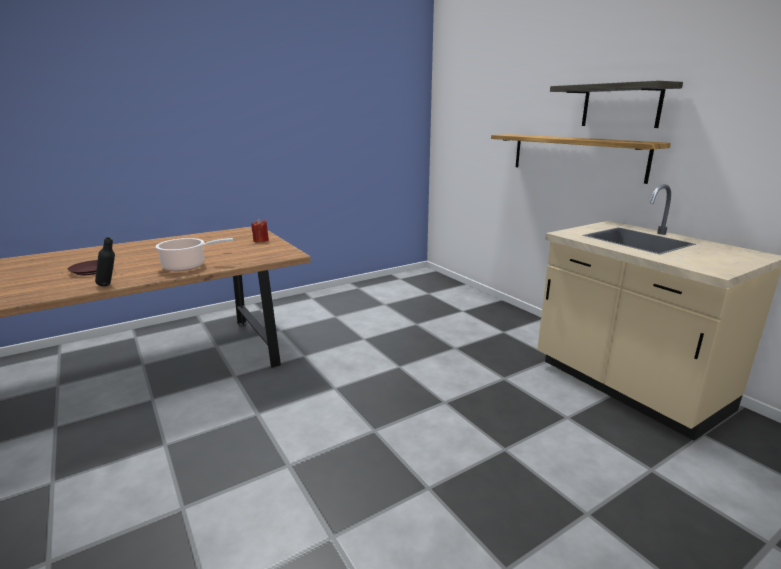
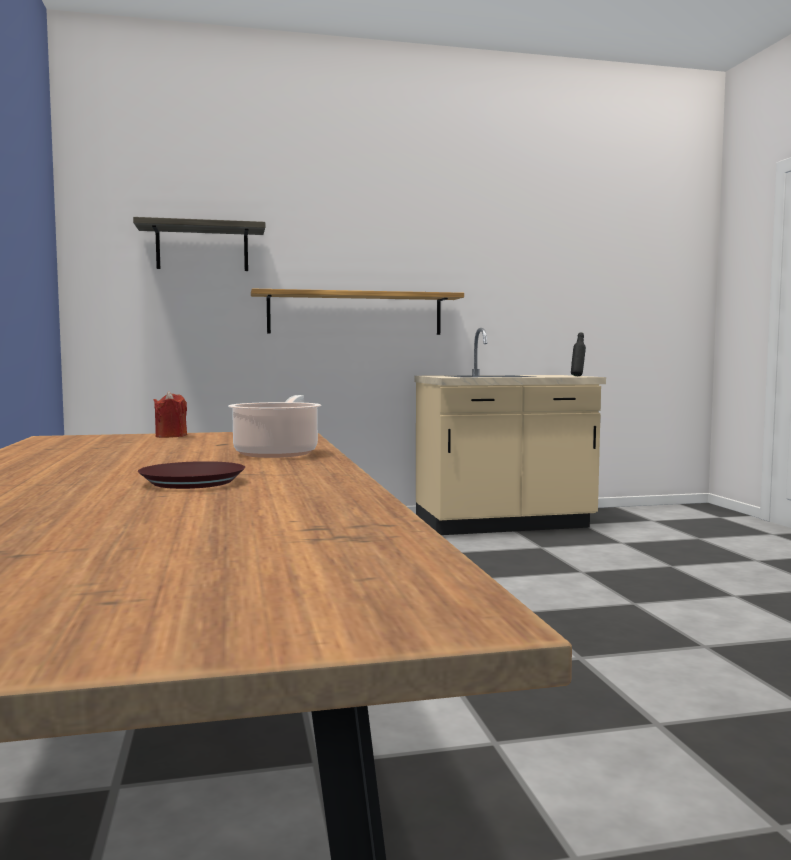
camera: 70 degrees left, 15 degrees down
black bottle [95,237,115,286] -> black bottle moved to [571,332,586,376]
shelf [550,81,683,128] -> shelf moved to [133,217,265,271]

